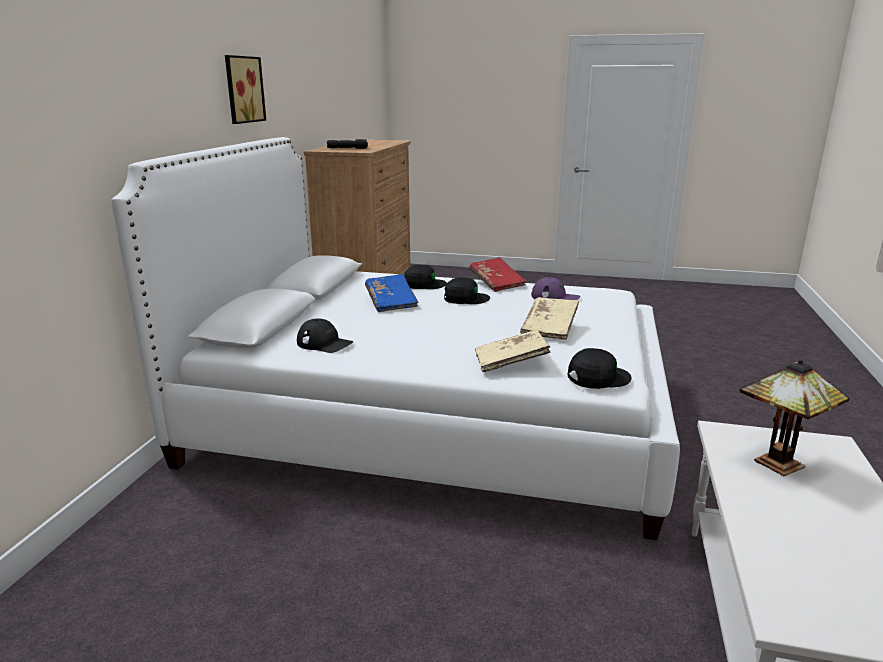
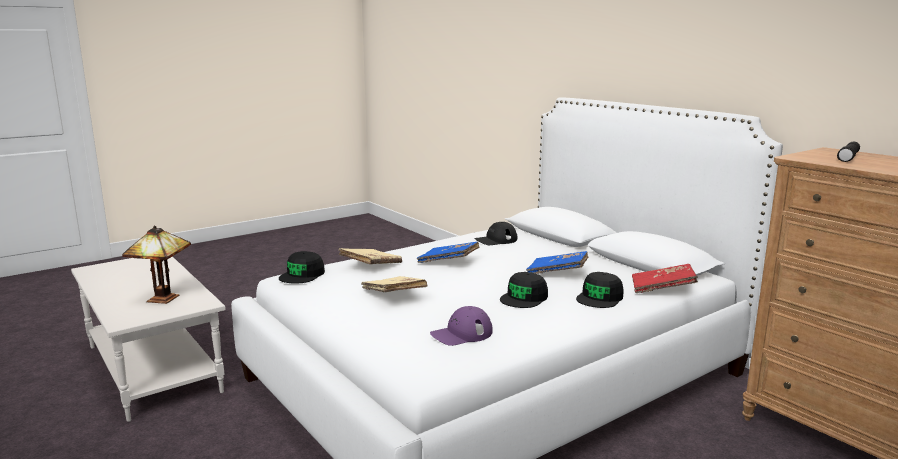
camera: 130 degrees right, 5 degrees down
picture [225,55,266,124] -> none
red book [469,257,527,292] -> red book moved to [632,264,698,293]
none -> blue book [417,242,480,263]

